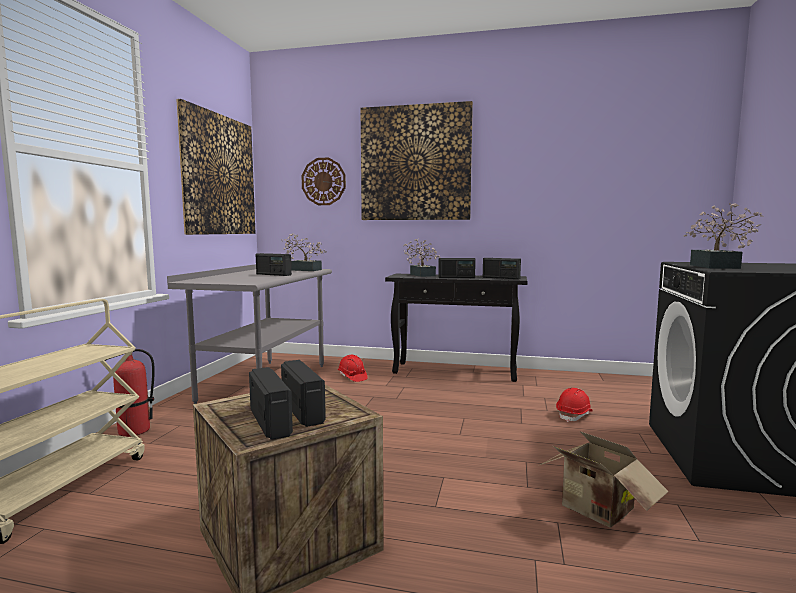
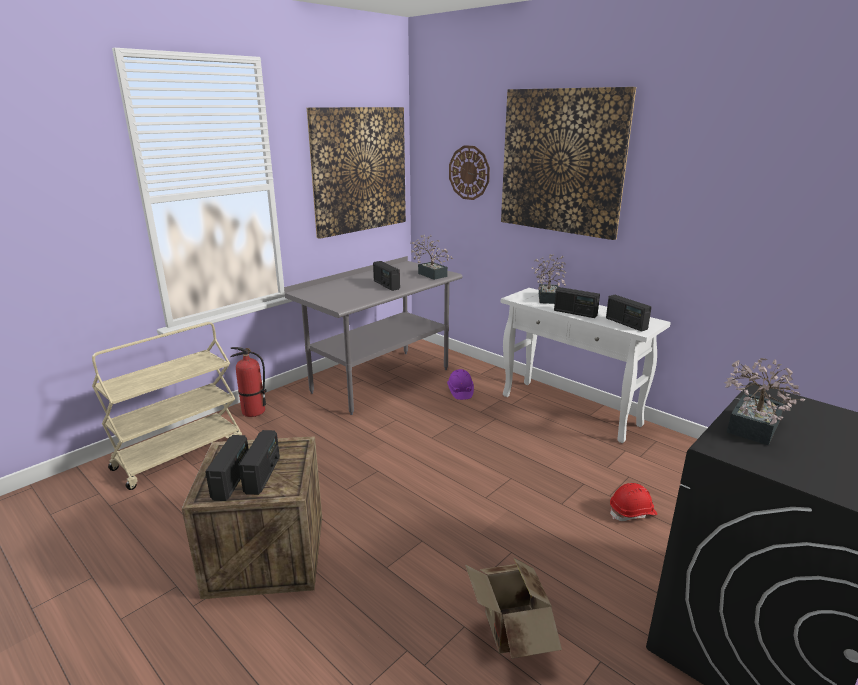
camera: 30 degrees right, 15 degrees up
red hard hat [338,355,368,382] -> purple hard hat [447,369,474,400]
black console table [385,274,528,382] -> white console table [501,288,671,443]

